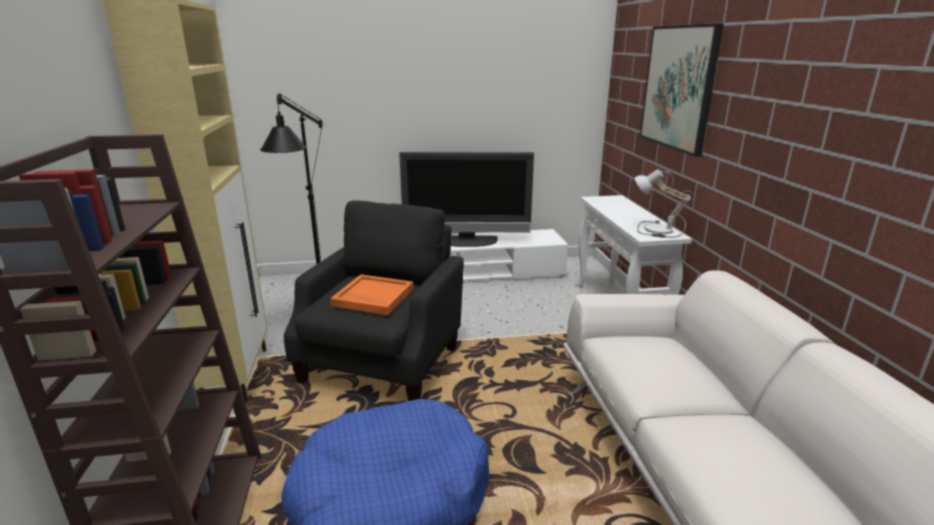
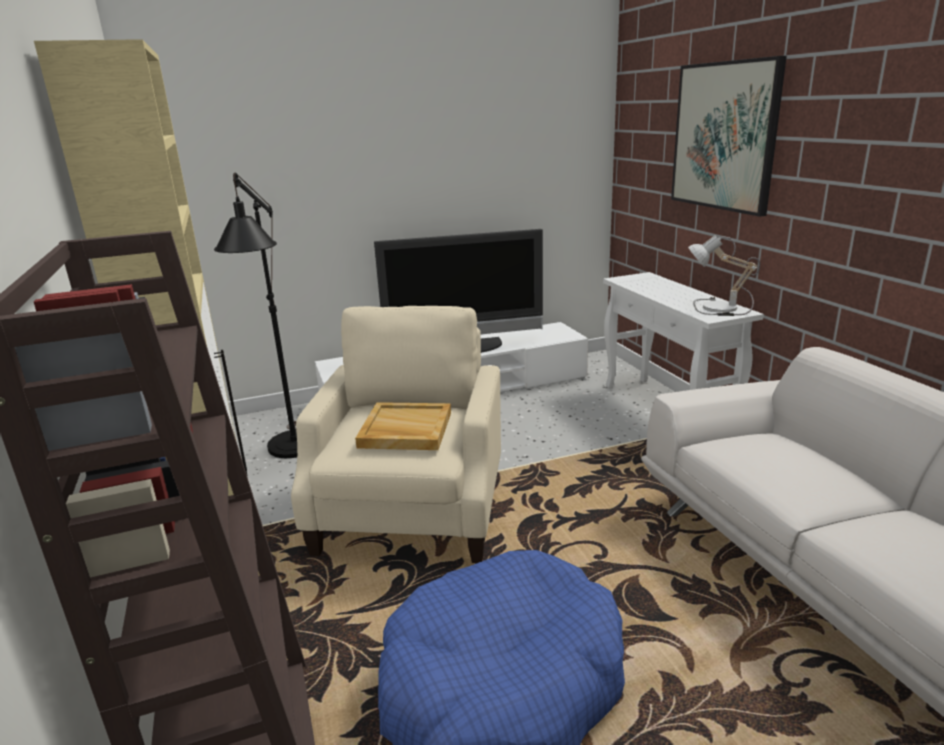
camera: 10 degrees left, 0 degrees up
black armchair [284,201,464,401] -> beige armchair [291,306,501,563]
orange tray [330,274,413,315] -> beige tray [355,402,451,450]

